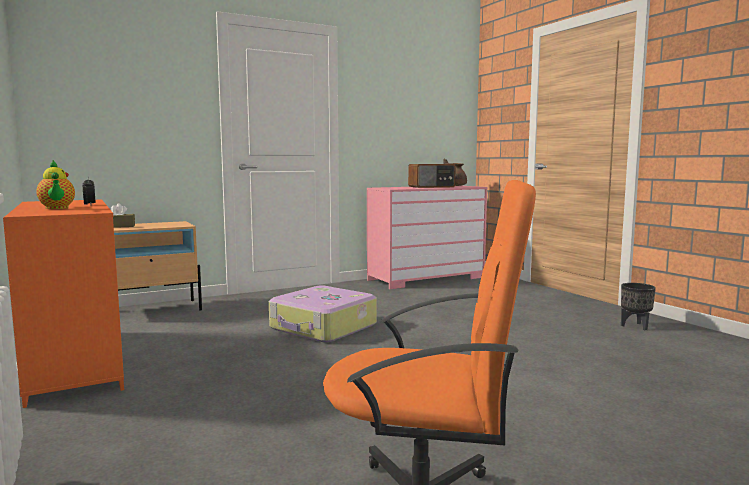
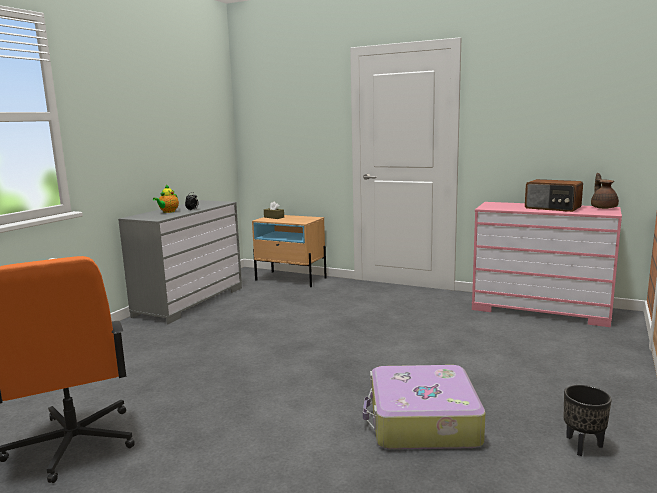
camera: 55 degrees right, 5 degrees up
orange dresser [3,199,124,408] -> grey dresser [118,200,242,324]
suitcase [269,285,377,342] -> suitcase moved to [363,365,485,449]

